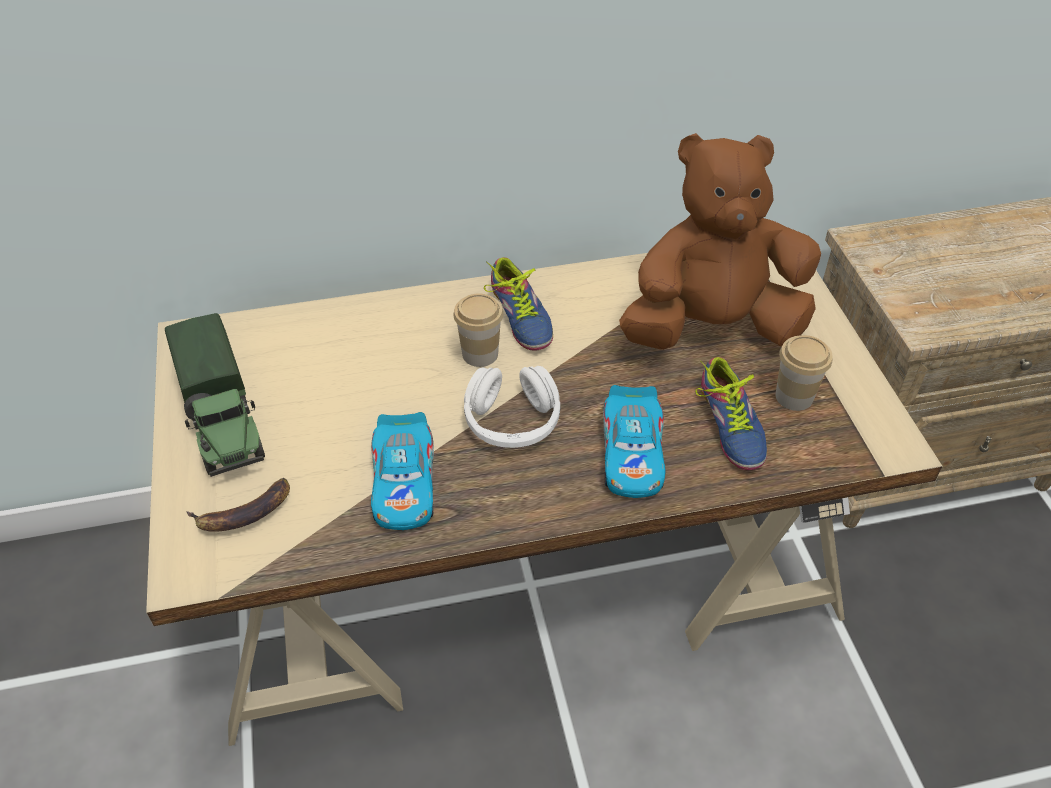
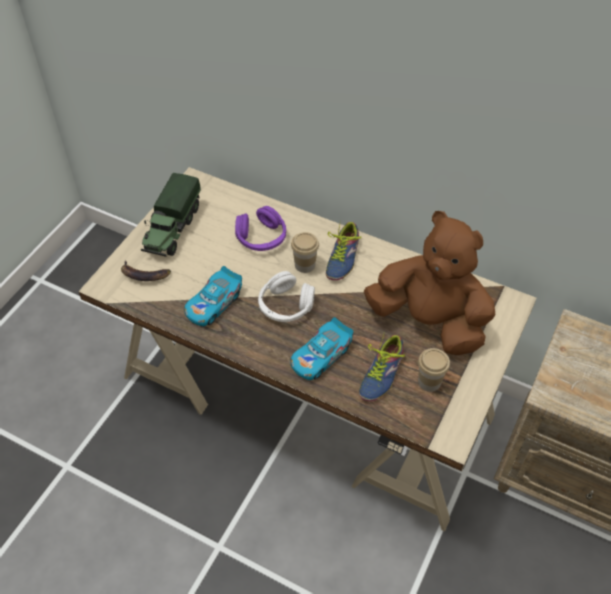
camera: 40 degrees right, 5 degrees up
none -> purple headphones [235,206,286,251]

